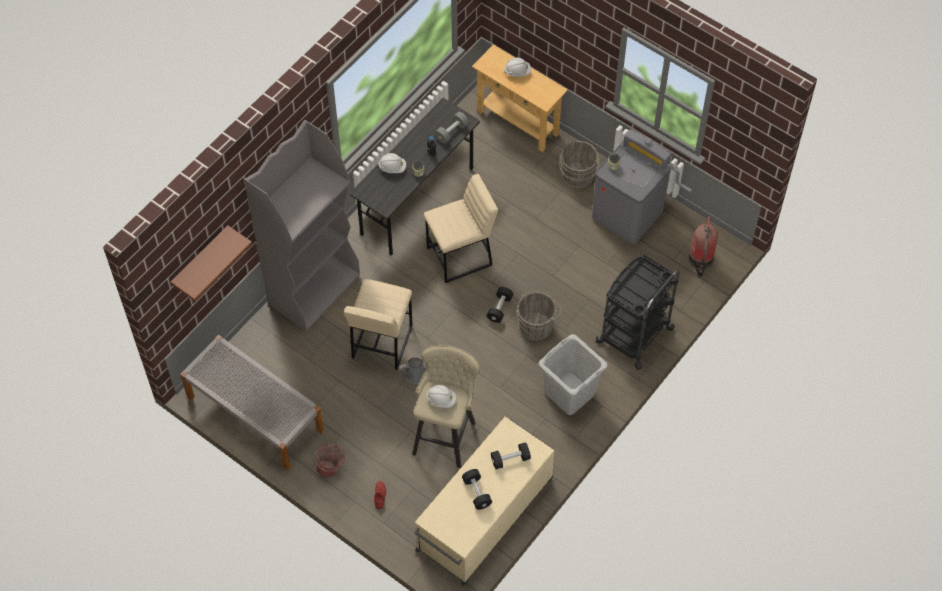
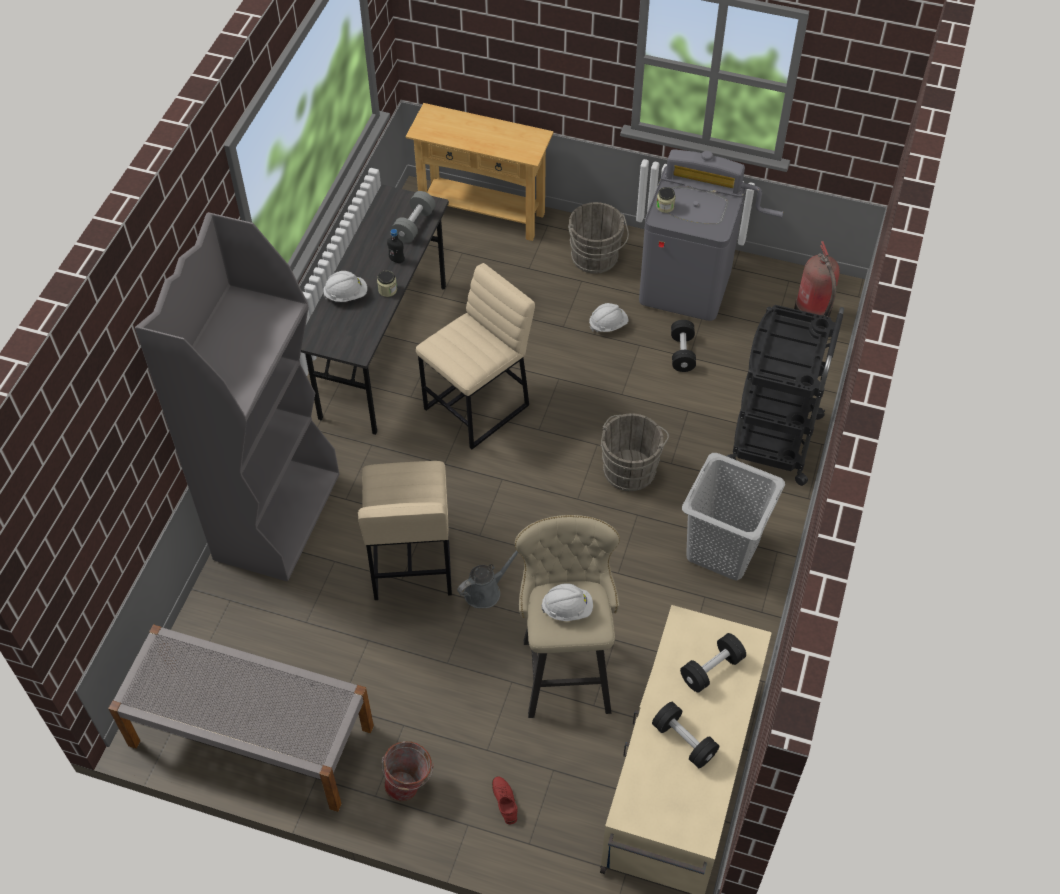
camera: 20 degrees left, 5 degrees down
brown shelf [171,225,252,301] -> none
black dumbbell [487,287,513,323] -> black dumbbell moved to [671,320,696,372]
white hard hat [504,58,531,77] -> white hard hat moved to [589,303,628,332]

